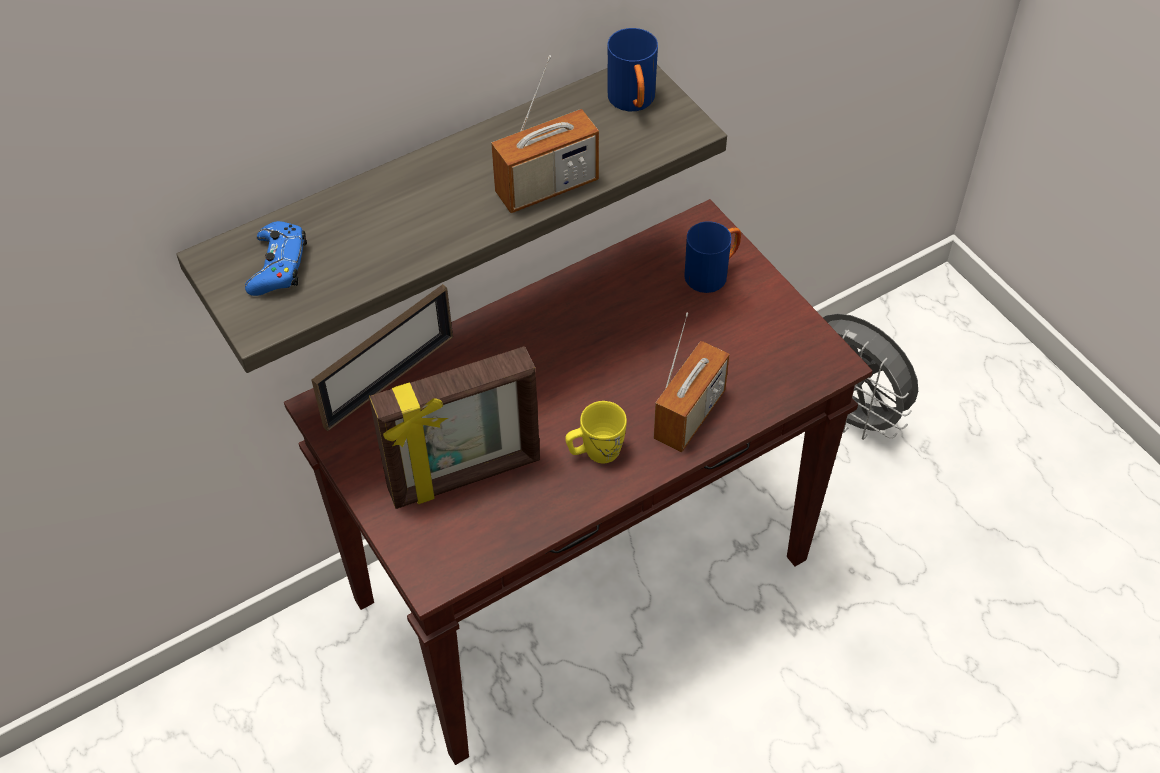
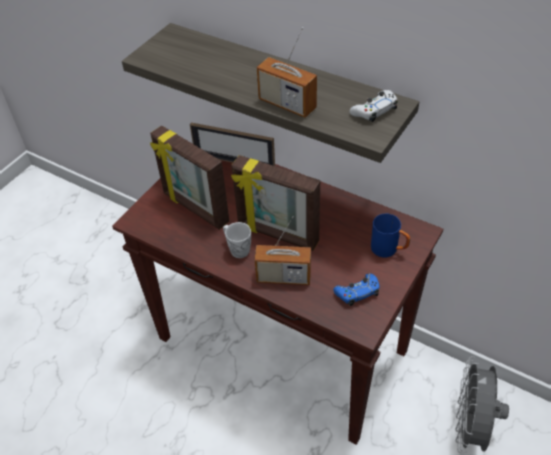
camera: 65 degrees right, 5 degrees down
blue game controller [245,221,307,296] -> blue game controller moved to [333,273,379,306]
yellow mug [565,401,627,463] -> white mug [223,222,251,258]
blue mug [608,28,658,111] -> white game controller [349,90,398,122]
none -> picture frame [231,155,320,251]

